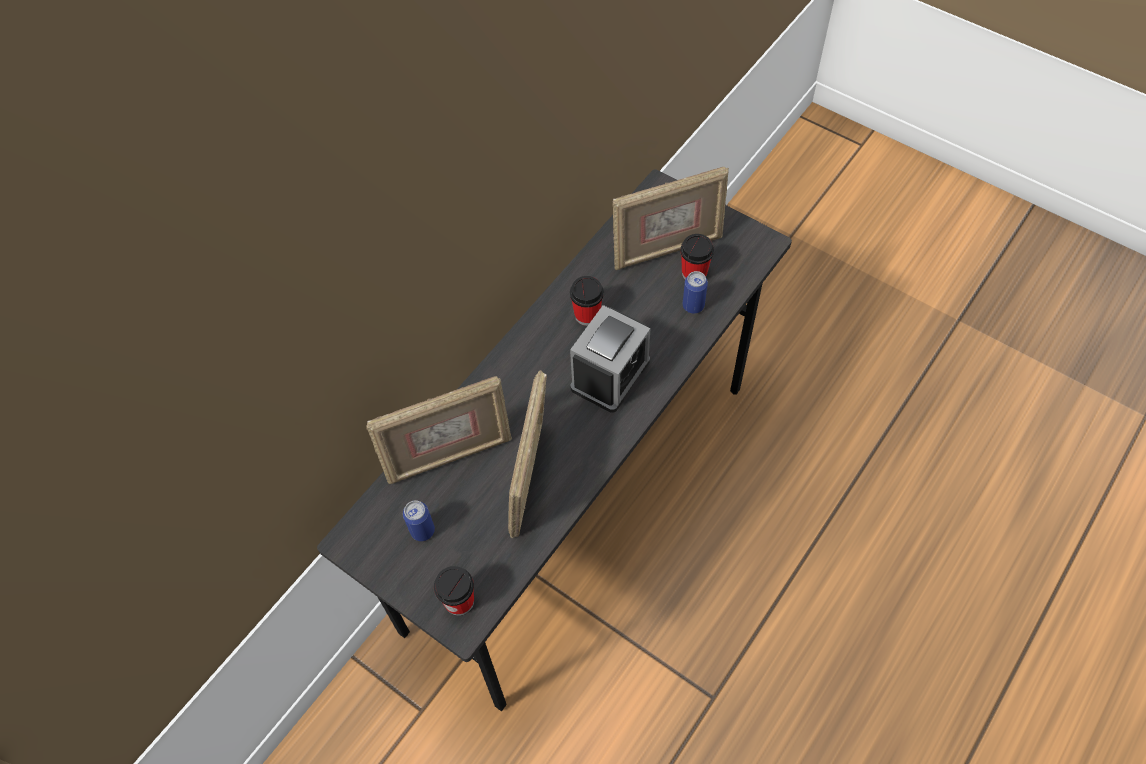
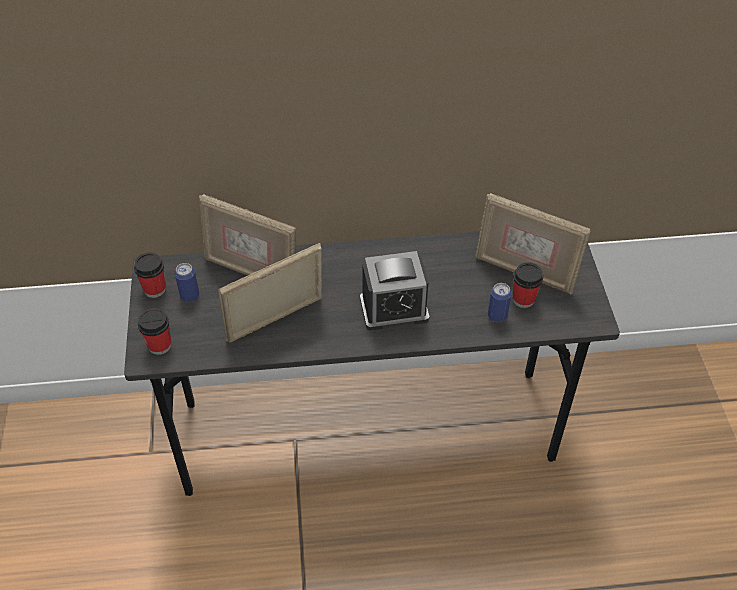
camera: 45 degrees right, 10 degrees down
cup [570,276,604,326] -> cup moved to [134,252,166,298]

